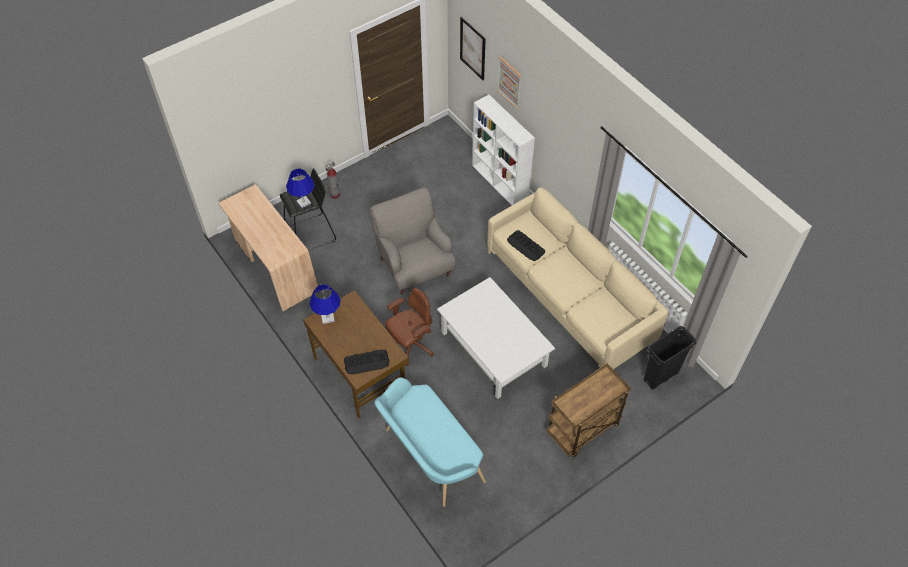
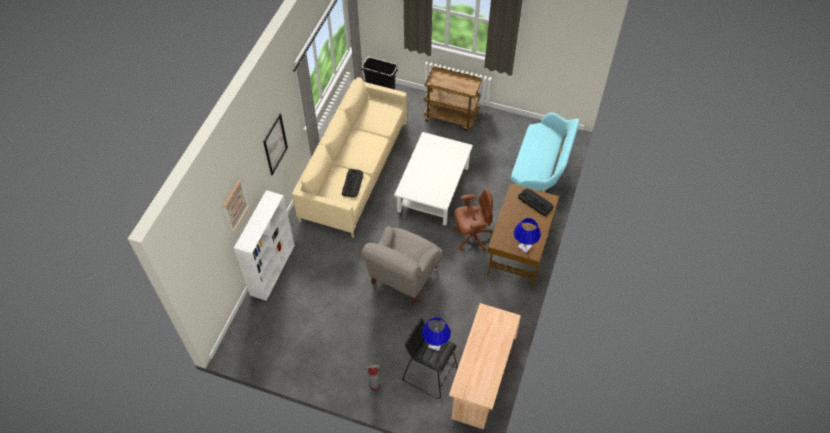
camera: 125 degrees left, 0 degrees up
brown office chair [385,288,434,366] -> brown office chair turned 150 degrees clockwise [452,189,493,251]
picture [460,17,486,80] -> picture moved to [263,113,288,175]

